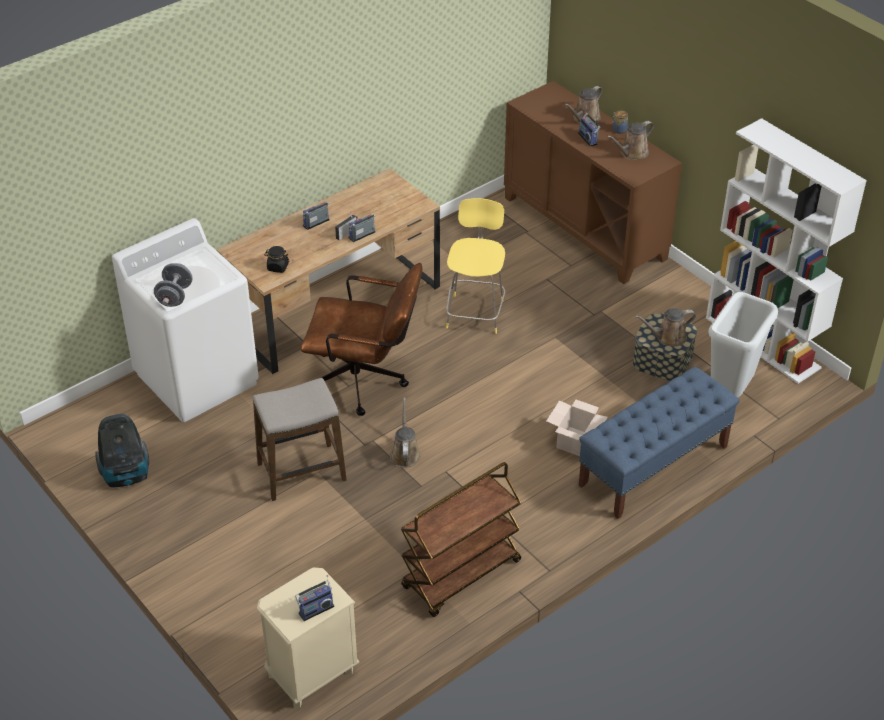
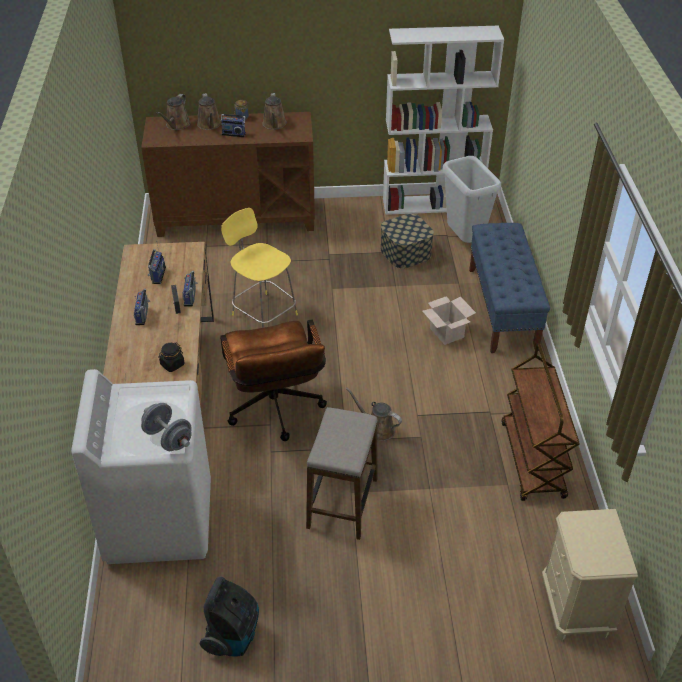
camera: 55 degrees left, 0 degrees up
radio [295,575,334,621] -> radio moved to [148,240,166,284]
brown office chair [301,263,422,416] -> brown office chair turned 120 degrees clockwise [220,320,327,441]
brown watering can [635,308,696,347] -> brown watering can moved to [157,94,191,130]

